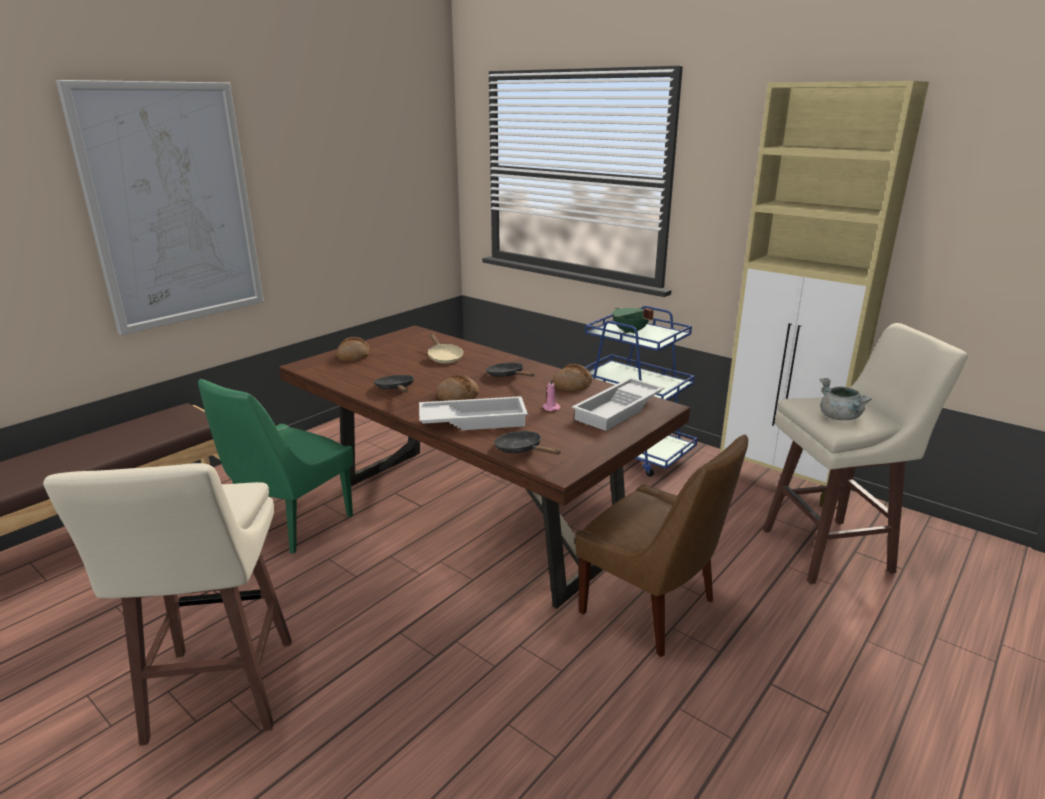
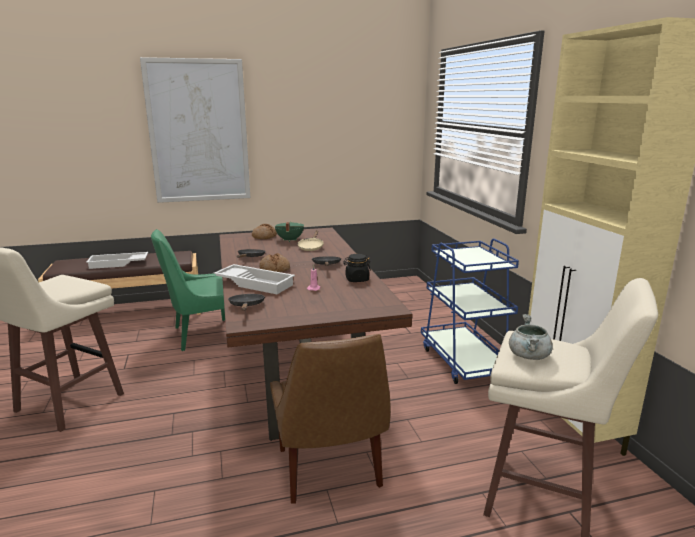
camera: 35 degrees right, 5 degrees down
bread [553,364,593,391] -> black jar [343,254,371,282]
white tray [572,378,664,431] -> white tray moved to [86,252,148,269]
green cooking pot [612,308,654,334] -> green cooking pot moved to [275,222,304,242]

